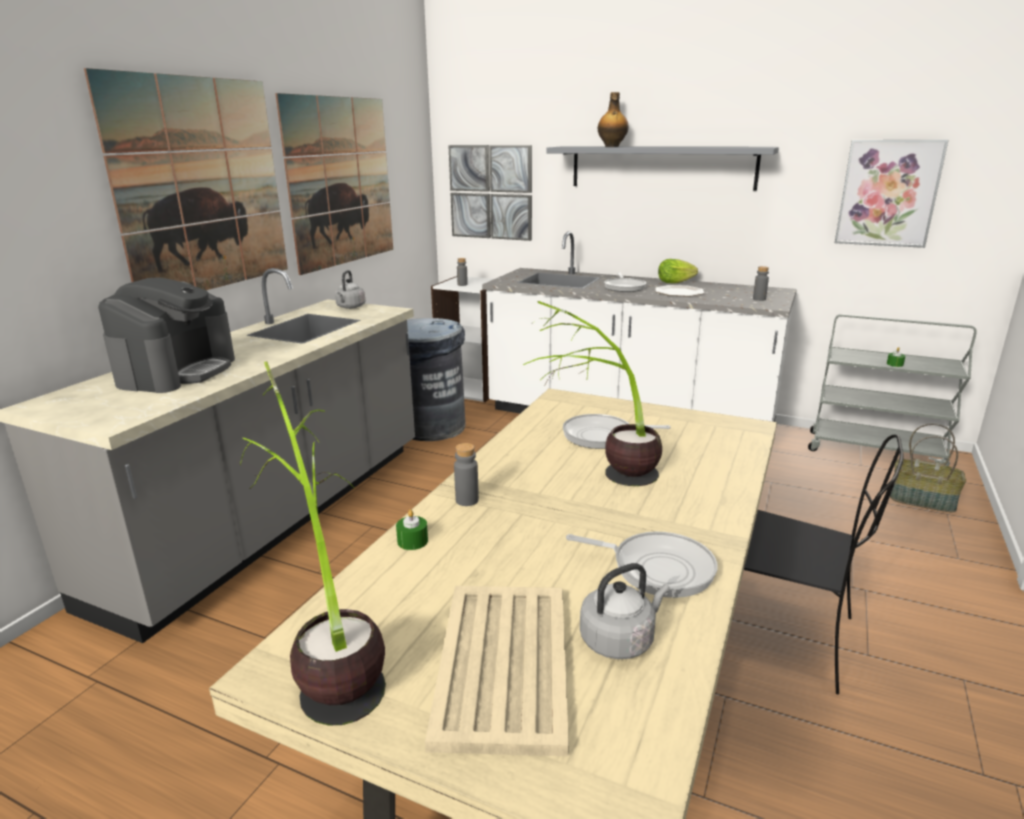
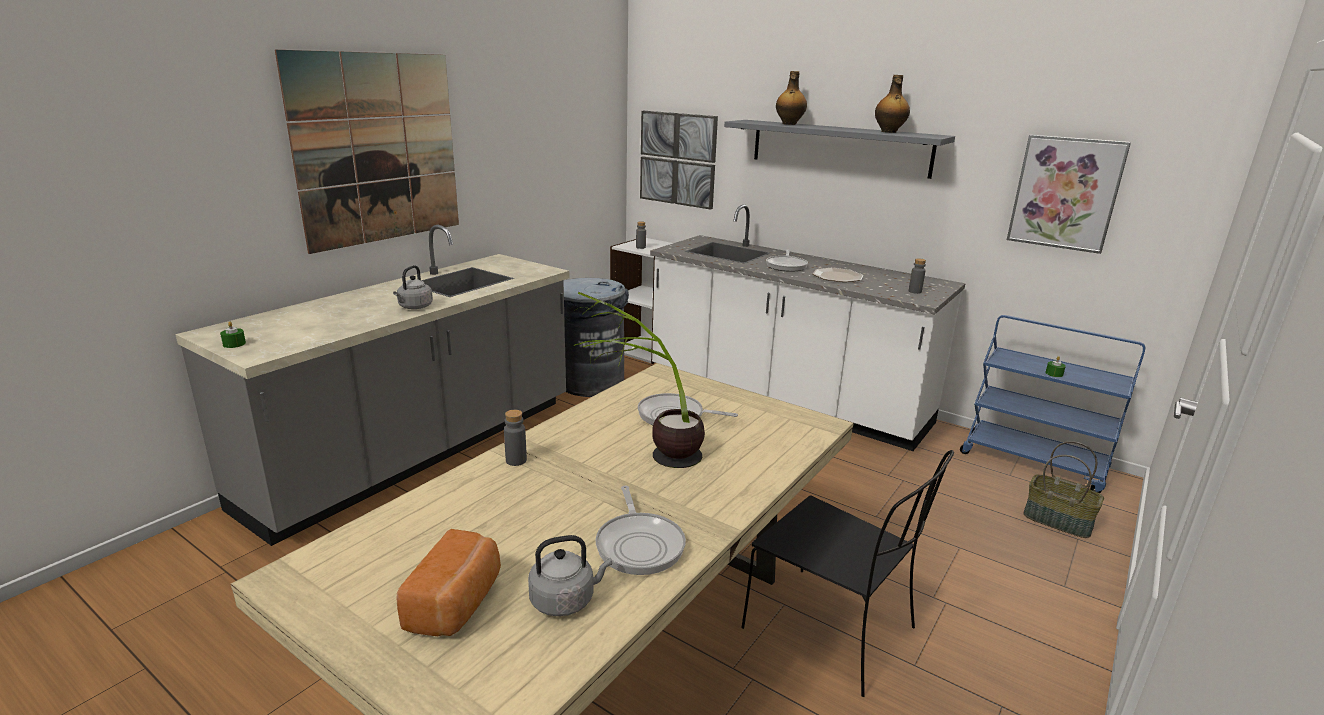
camera: 10 degrees right, 0 degrees up
coffee machine [98,277,235,393] -> none
potted plant [240,362,386,726] -> none
picture [275,93,393,275] -> none
grey kettle [335,270,365,309] -> grey kettle moved to [393,265,433,309]
green candle [396,509,428,550] -> green candle moved to [220,321,246,348]
beige tray [425,586,569,756] -> bread [397,529,501,636]
frying pan [566,532,717,598] -> frying pan turned 45 degrees clockwise [596,486,686,575]
lettuce [658,259,698,283] -> none
grey cart [808,314,977,466] -> blue cart [960,315,1145,493]
none -> bottle [875,75,910,133]

